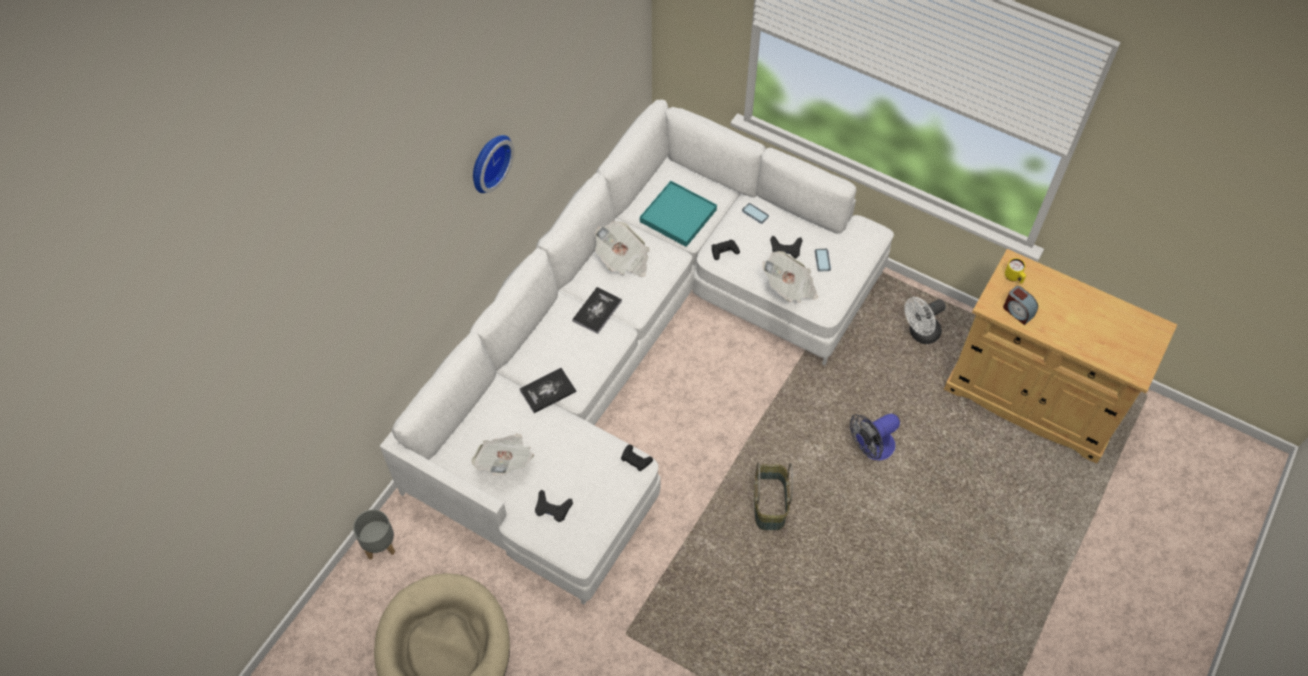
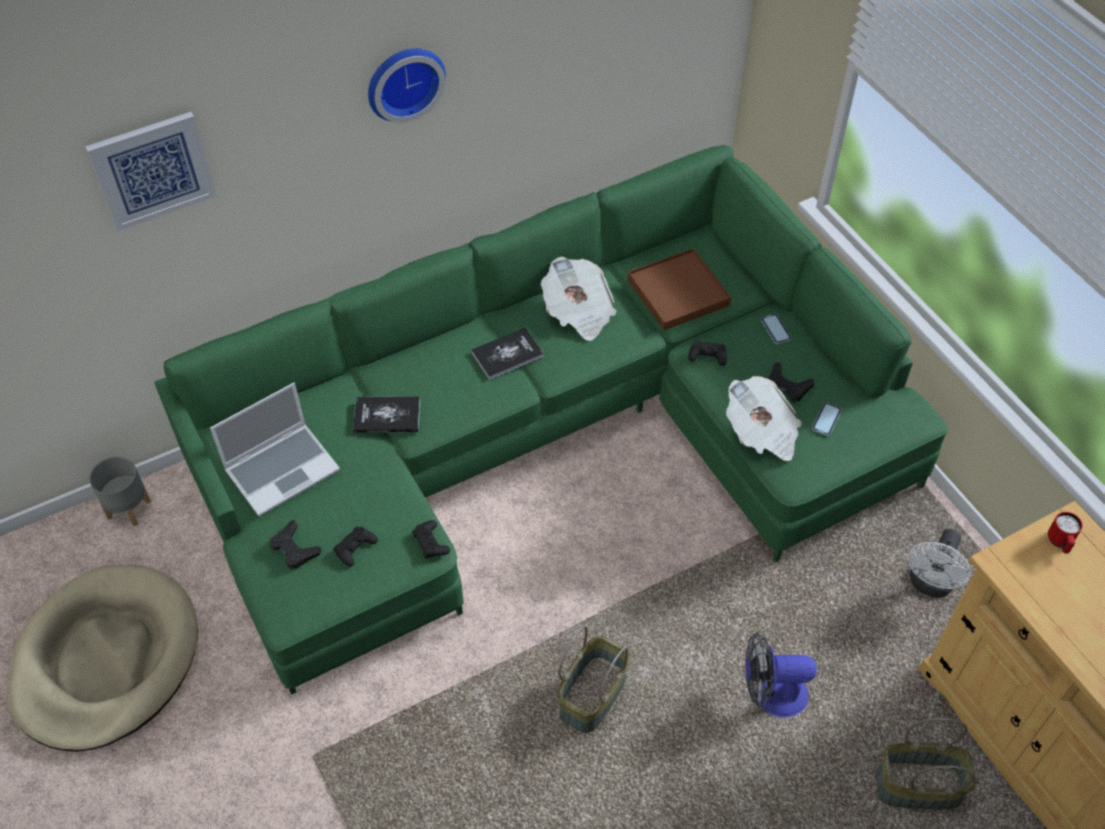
camera: 30 degrees right, 5 degrees down
white sofa [380,99,894,605] -> green sofa [154,145,948,695]
newspaper [471,434,534,475] -> laptop [210,382,340,517]
turquoise tray [640,181,717,247] -> brown tray [628,248,731,330]
white fan [905,297,946,344] -> white fan turned 60 degrees counterclockwise [908,529,971,598]
alarm clock [1003,286,1038,325] -> none
yellow mug [1005,258,1026,284] -> red mug [1048,512,1083,554]
none -> picture [85,112,216,231]
none -> black game controller [333,527,378,567]
none -> basket [876,718,976,810]

